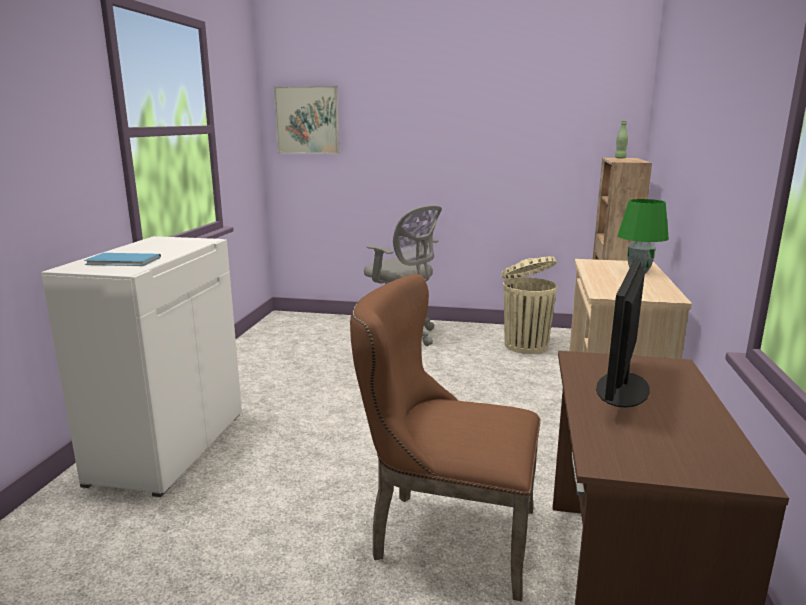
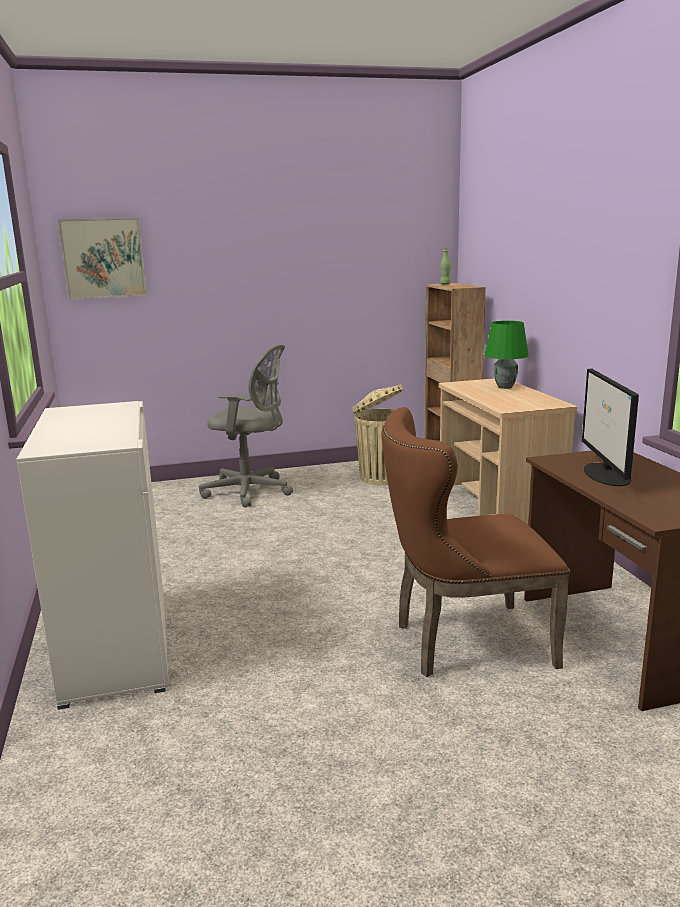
camera: 25 degrees left, 0 degrees up
blue book [84,253,161,266] -> none

